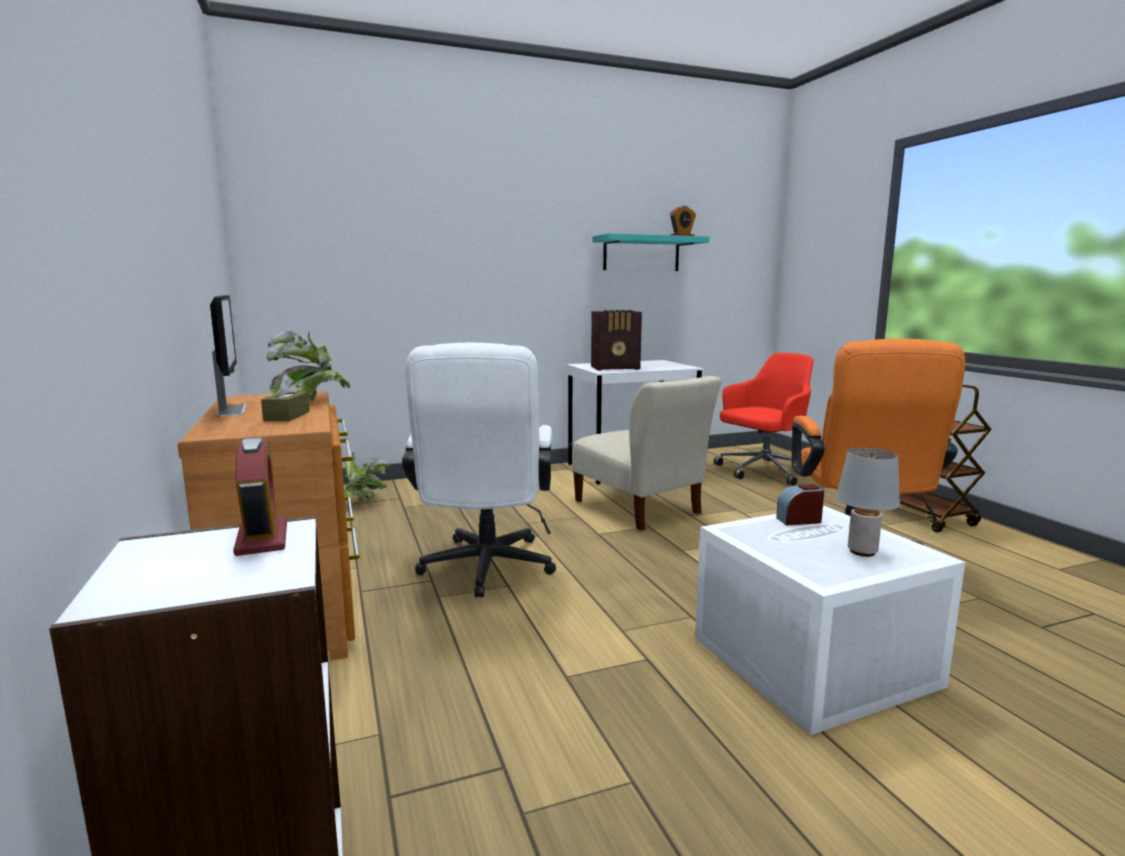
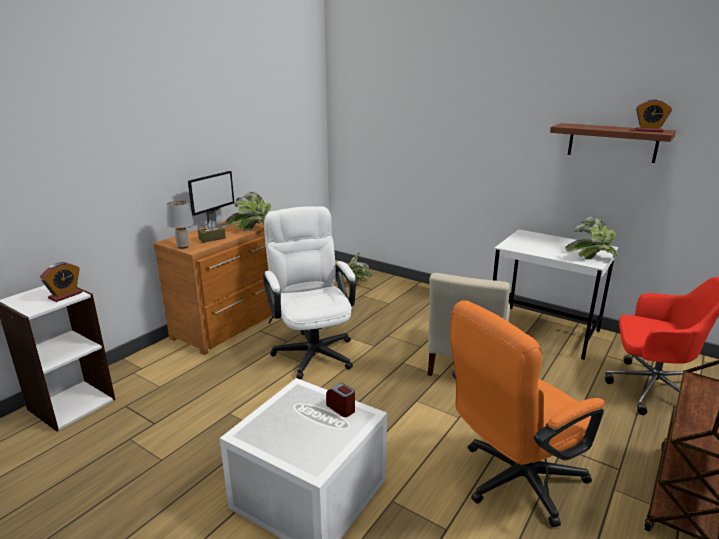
camera: 55 degrees right, 10 degrees up
white office chair [402,343,556,597] -> white office chair turned 105 degrees clockwise [263,206,356,379]
radio [591,310,642,370] -> none
turquoise shelf [592,233,709,271] -> brown shelf [550,123,676,163]
grey table lamp [836,448,900,557] -> grey table lamp moved to [167,200,194,249]
none -> potted plant [565,216,618,259]

